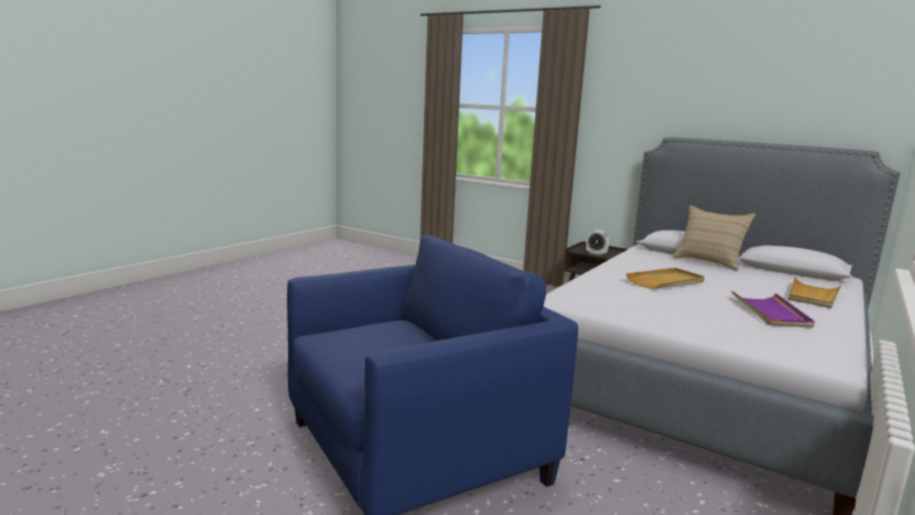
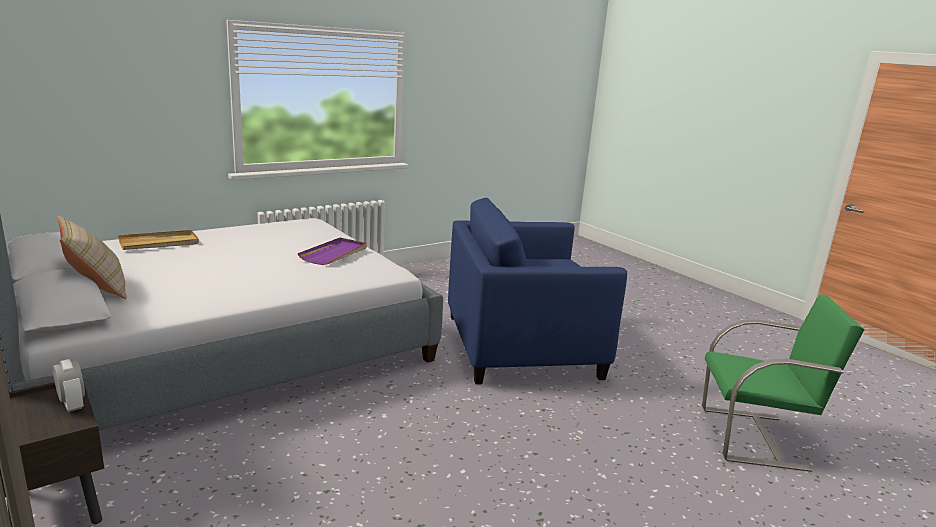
camera: 160 degrees left, 5 degrees up
beige tray [626,268,705,289] -> none
purple tray [732,291,815,328] -> purple tray moved to [298,238,367,265]
none -> green chair [702,294,865,472]

